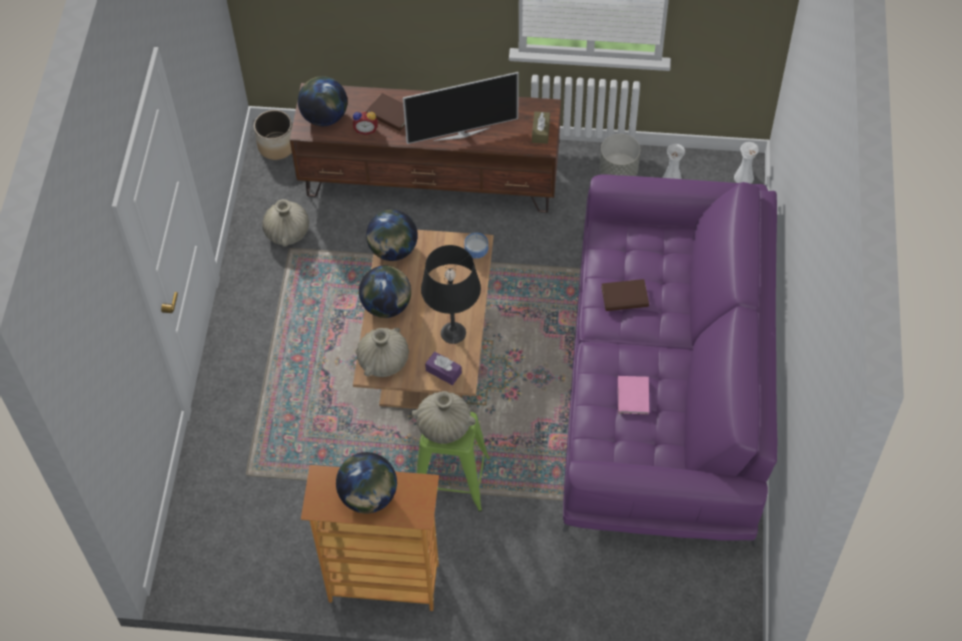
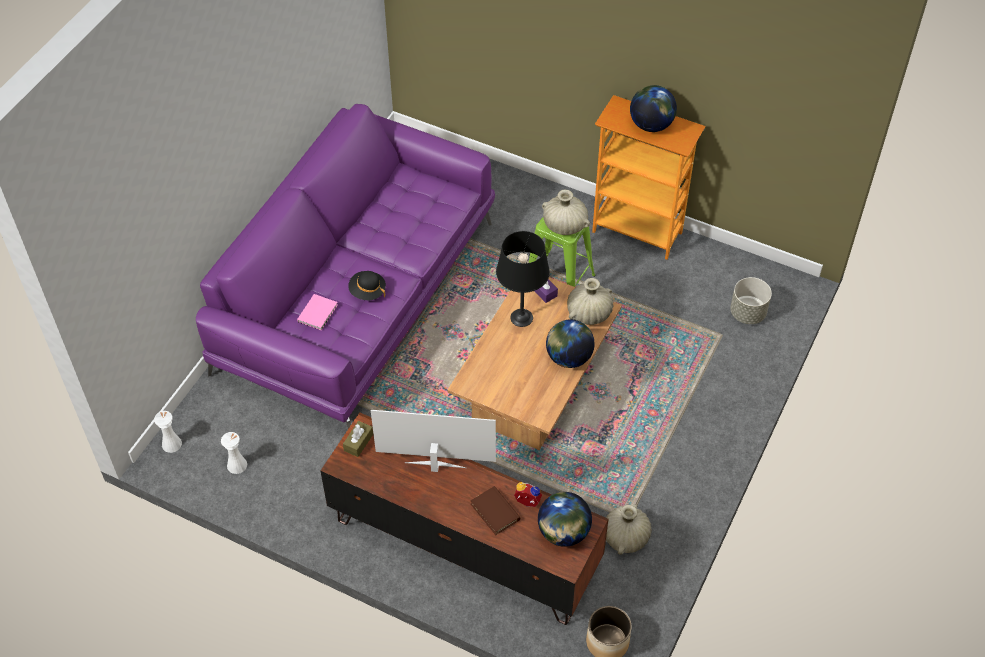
camera: 160 degrees left, 5 degrees down
globe [366,210,418,261] -> none
bowl [464,233,488,258] -> none
grey planter [600,134,640,176] -> grey planter moved to [730,277,772,324]
brown book [601,279,649,311] -> black hat [348,271,386,300]
pink book [618,376,649,415] -> pink book moved to [297,294,338,330]

